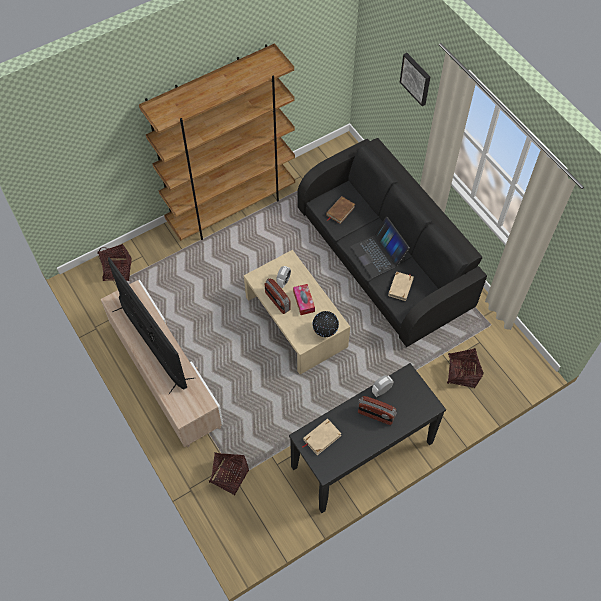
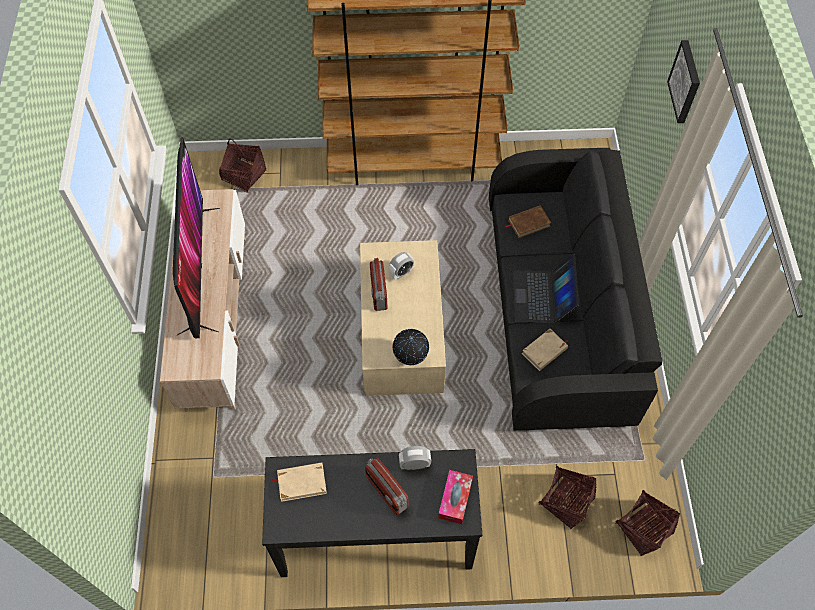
camera: 30 degrees right, 0 degrees up
basket [209,452,249,496] -> basket moved to [616,490,680,556]
tissue box [293,284,315,315] -> tissue box moved to [438,470,473,524]

